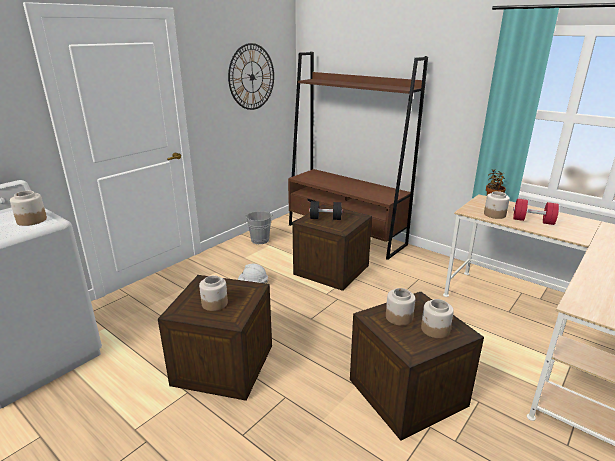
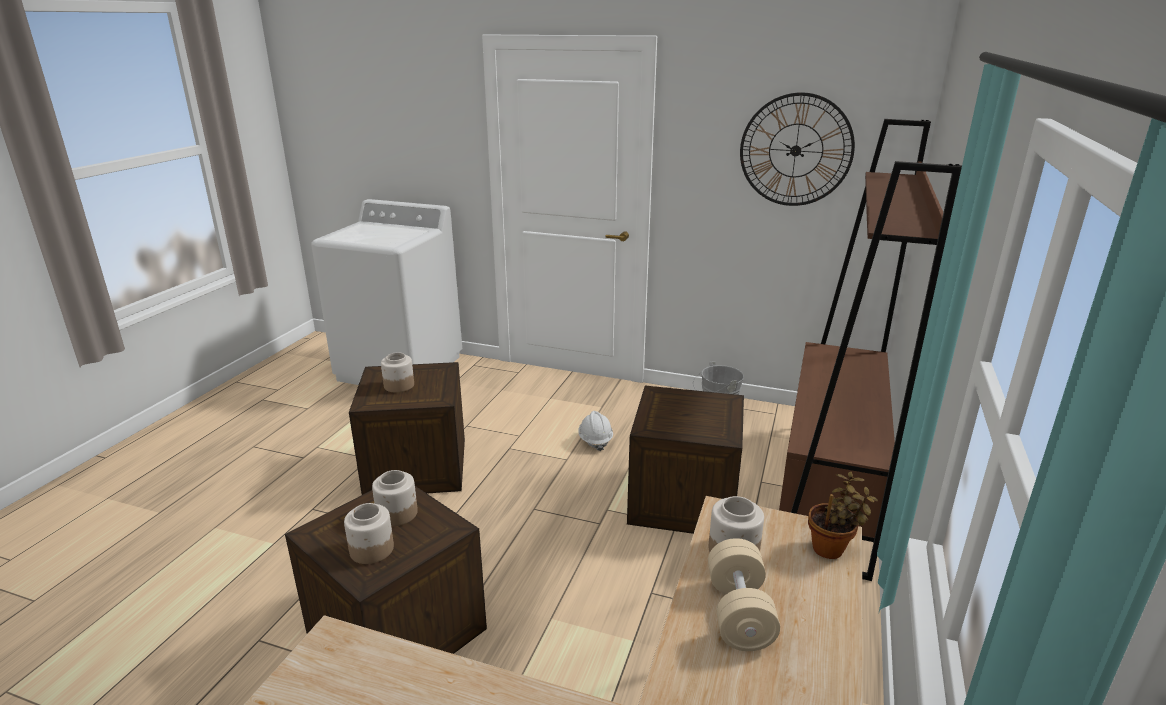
camera: 70 degrees right, 0 degrees up
jar [10,191,47,226] -> none
black dumbbell [309,201,343,220] -> none
red dumbbell [513,199,559,225] -> beige dumbbell [708,538,780,651]

